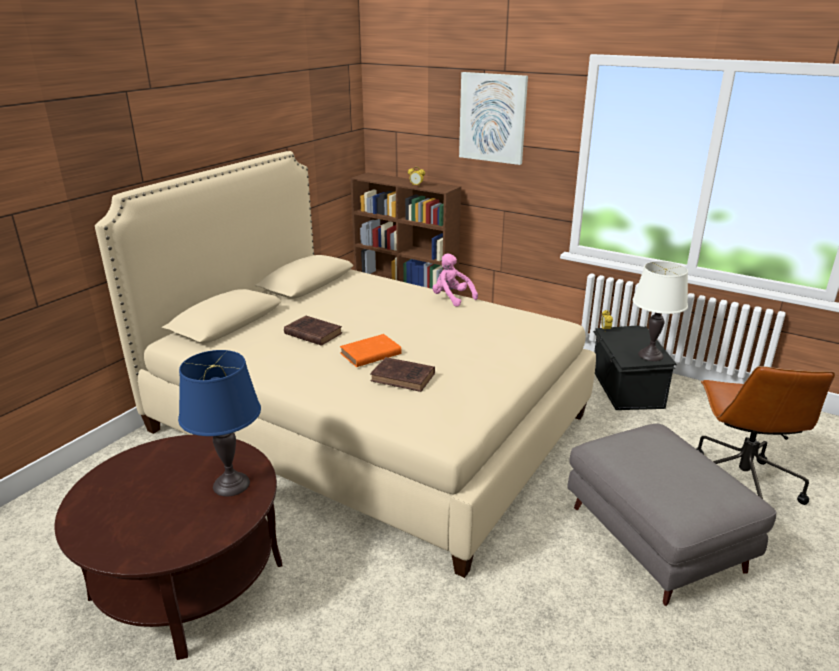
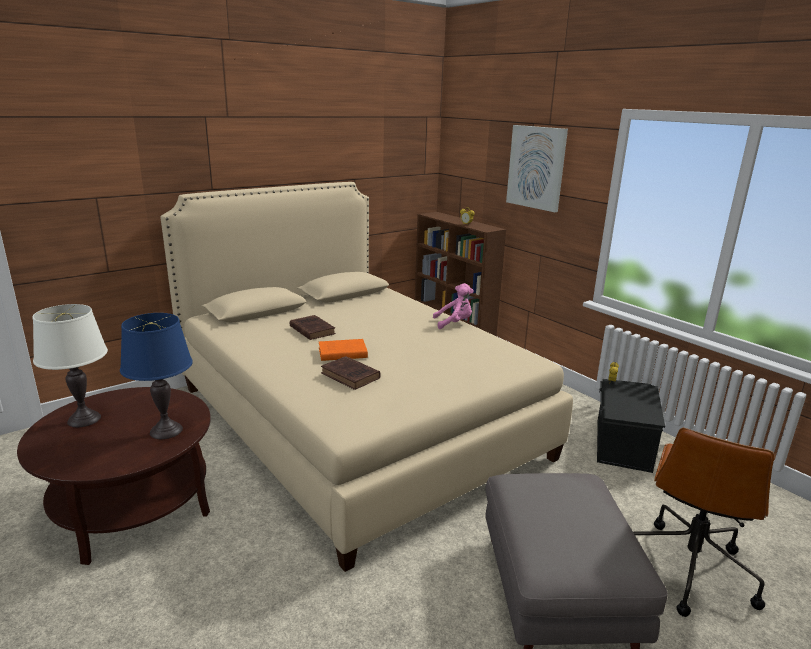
camera: 20 degrees right, 5 degrees down
pink plush toy [432,253,478,307] -> pink plush toy turned 105 degrees clockwise [433,283,474,329]
white table lamp [633,261,688,361] -> white table lamp moved to [33,304,108,427]

